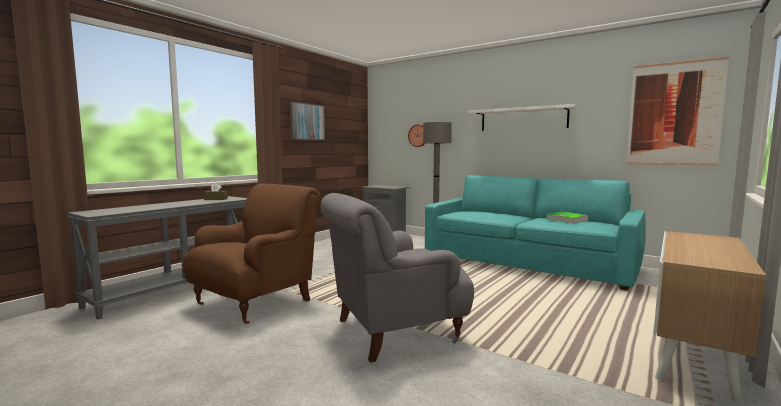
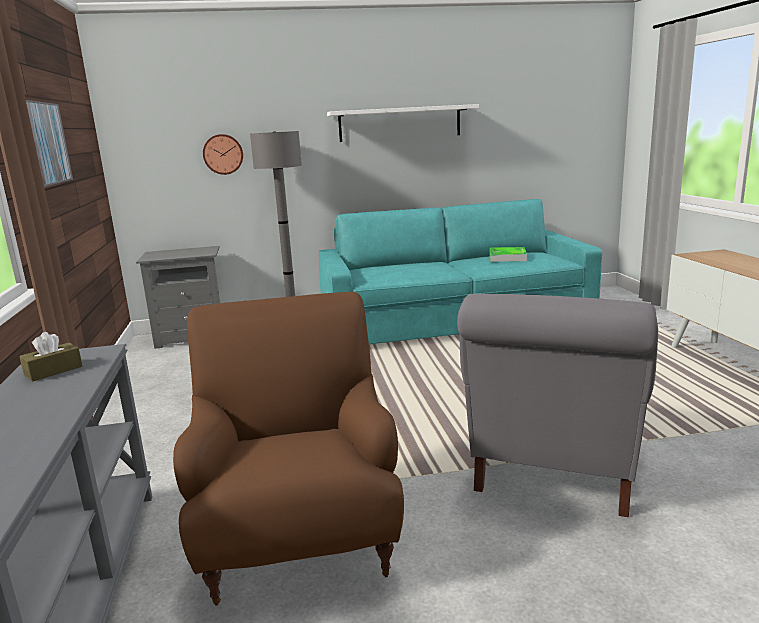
camera: 45 degrees left, 10 degrees up
picture [627,57,729,166] -> none

